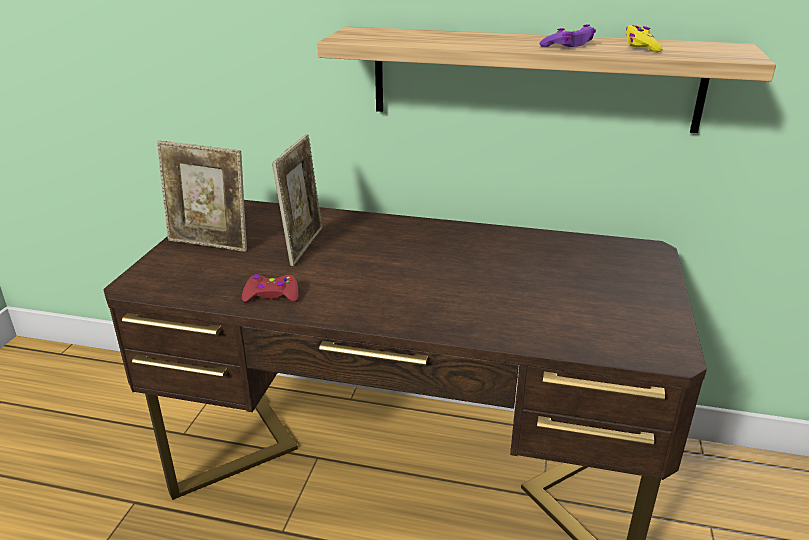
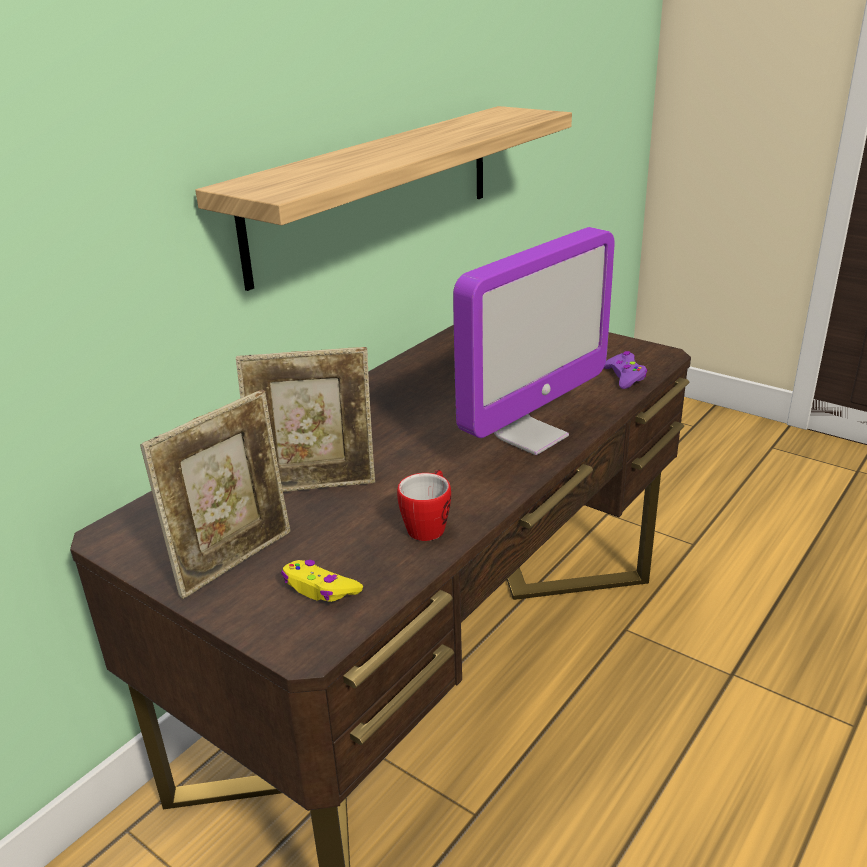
camera: 65 degrees left, 0 degrees up
red game controller [242,274,299,303] -> mug [397,470,451,541]
picture frame [272,134,323,266] -> picture frame turned 135 degrees clockwise [236,347,375,492]
purple game controller [539,24,596,47] -> purple game controller moved to [604,351,647,389]
yellow game controller [626,25,663,52] -> yellow game controller moved to [281,560,363,602]
none -> monitor [453,227,615,455]

